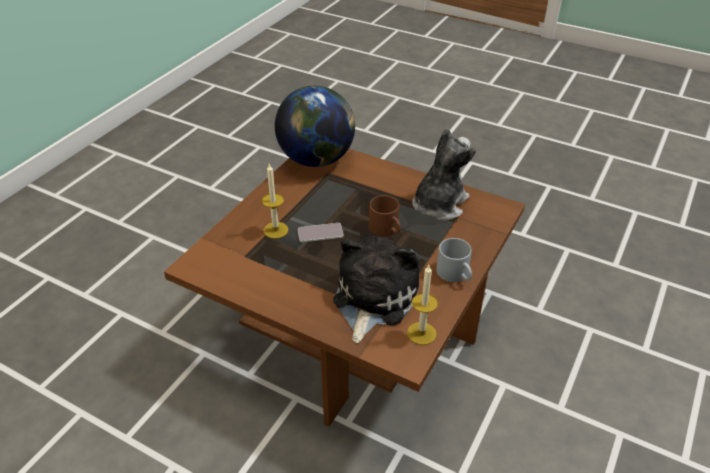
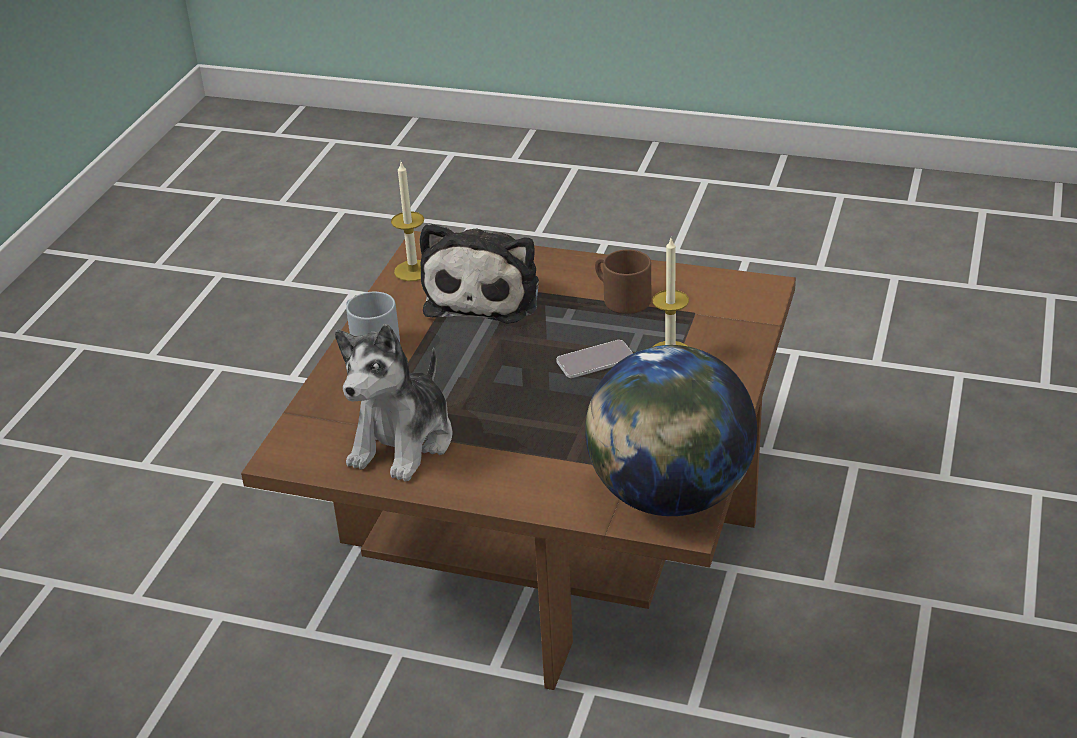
camera: 170 degrees right, 5 degrees down
brown mug [369,195,401,236] -> brown mug moved to [595,249,651,314]

